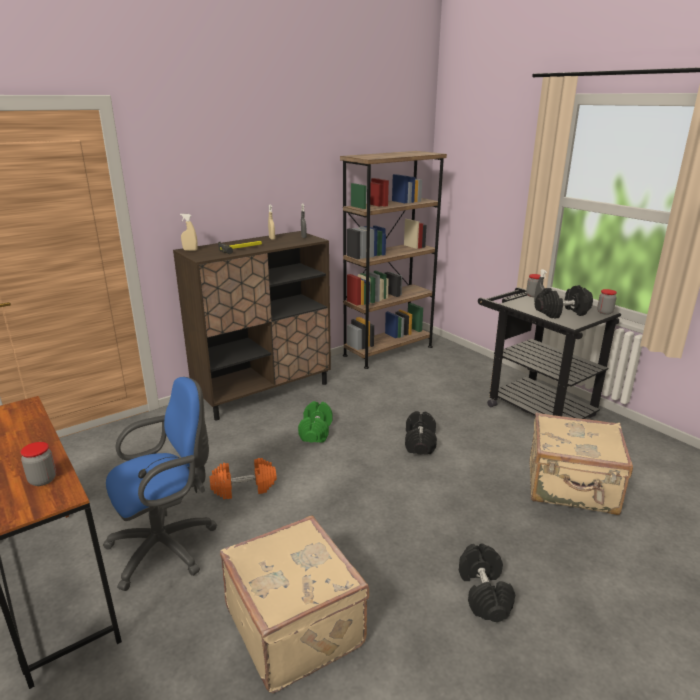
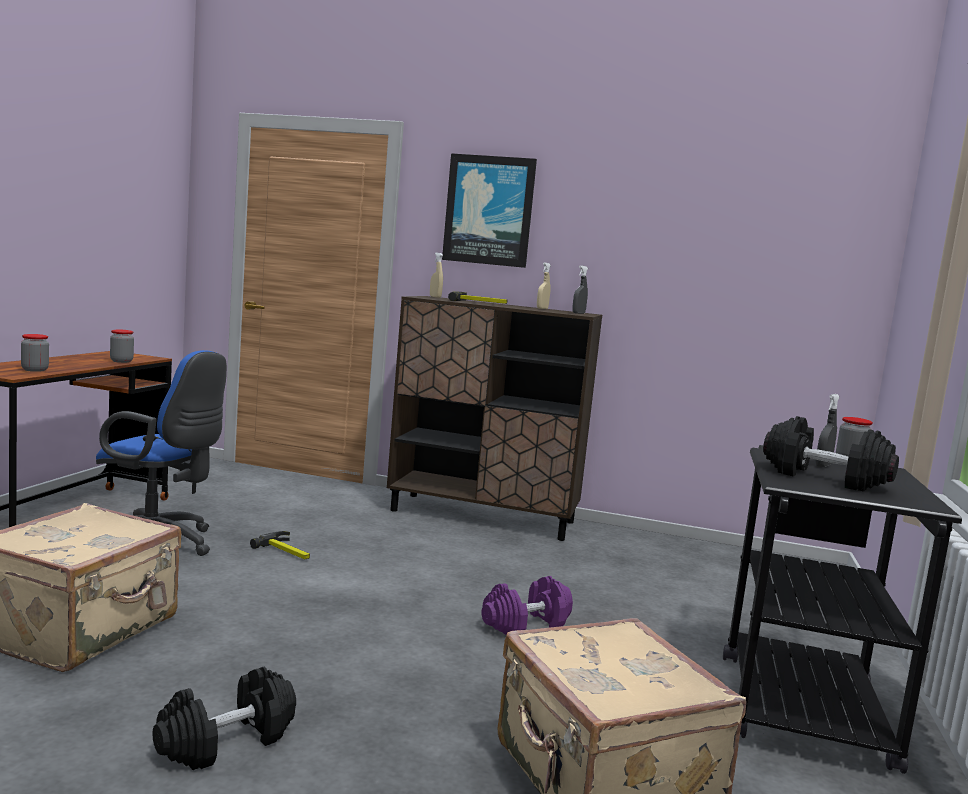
camera: 50 degrees right, 15 degrees down
orange dumbbell [210,458,277,499] -> hammer [250,531,310,559]
green dumbbell [298,401,333,443] -> none
brown bookcase [340,151,447,369] -> none
black dumbbell [405,411,437,455] -> purple dumbbell [481,576,573,635]
jar [597,289,617,315] -> jar moved to [110,330,134,363]
none -> picture [442,153,537,268]

